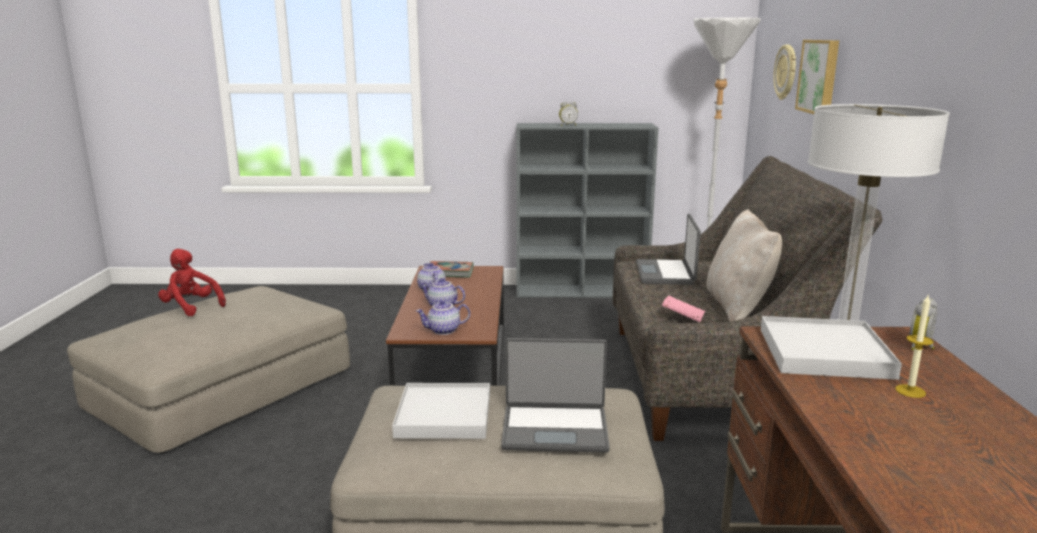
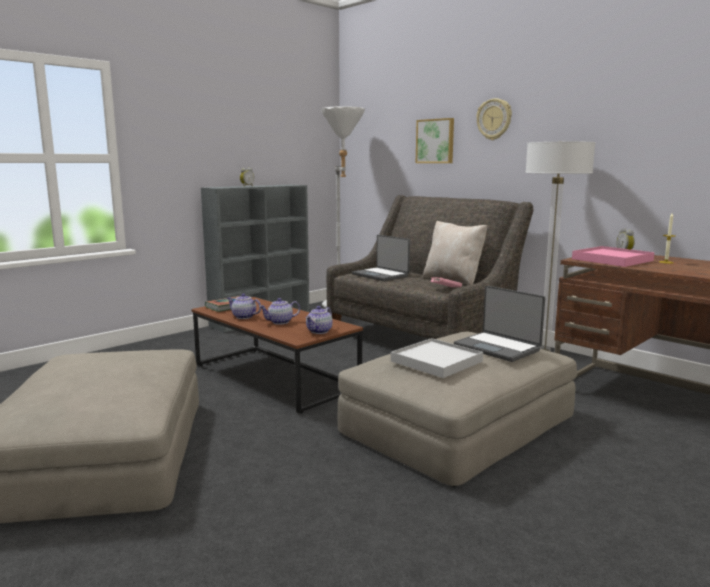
camera: 45 degrees left, 5 degrees down
red plush toy [158,249,226,316] -> none
laptop [501,338,610,452] -> laptop turned 90 degrees clockwise [454,286,545,362]
white tray [761,316,902,380] -> pink tray [572,246,655,267]
wall clock [773,45,796,100] -> wall clock moved to [476,98,512,140]

